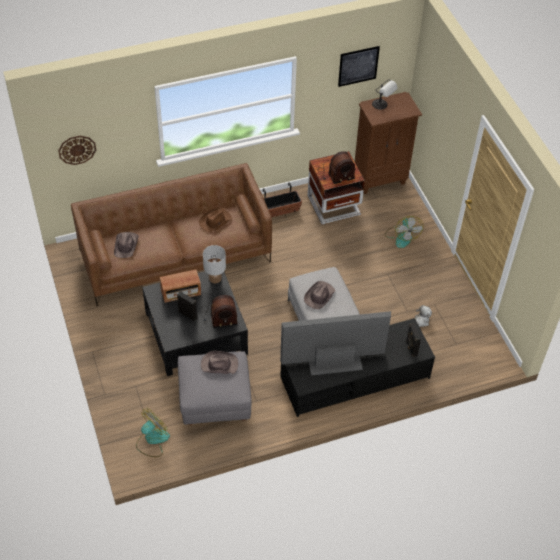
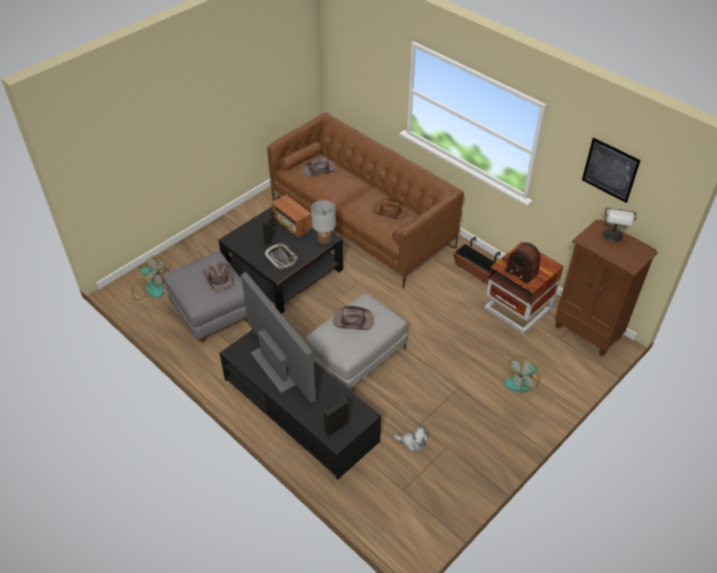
camera: 65 degrees right, 5 degrees down
wall clock [58,136,96,165] -> none
radio [201,295,238,328] -> tray [264,243,298,270]

